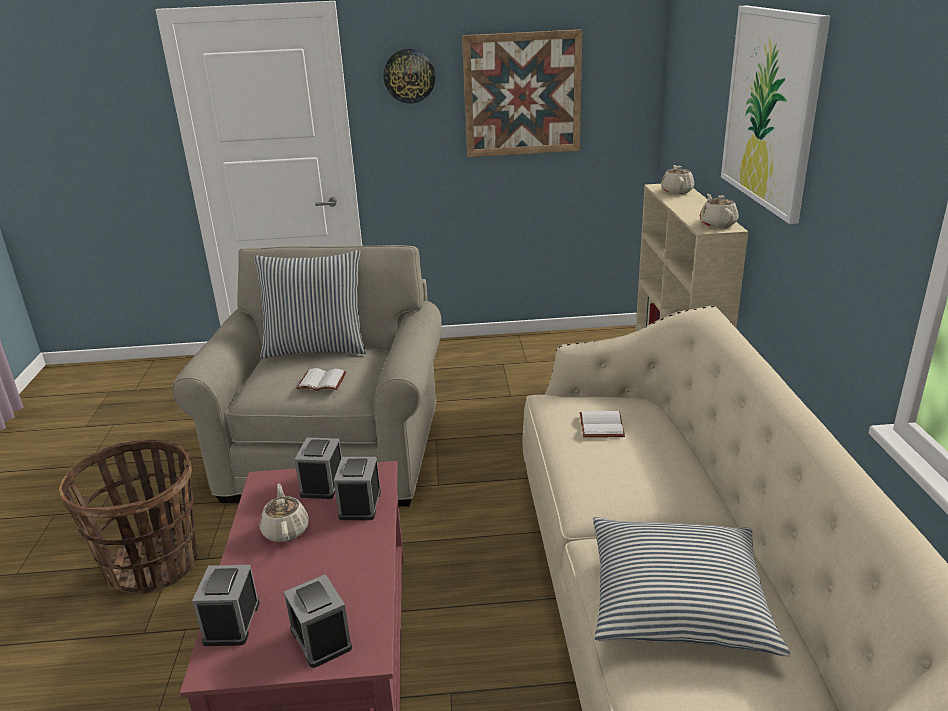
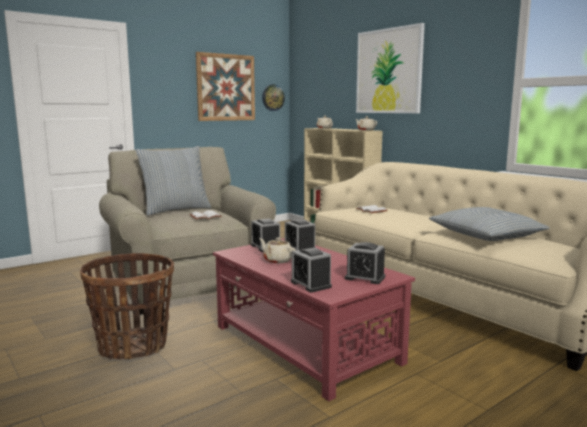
camera: 35 degrees left, 15 degrees down
wall clock [384,49,435,104] -> wall clock moved to [262,84,285,111]

